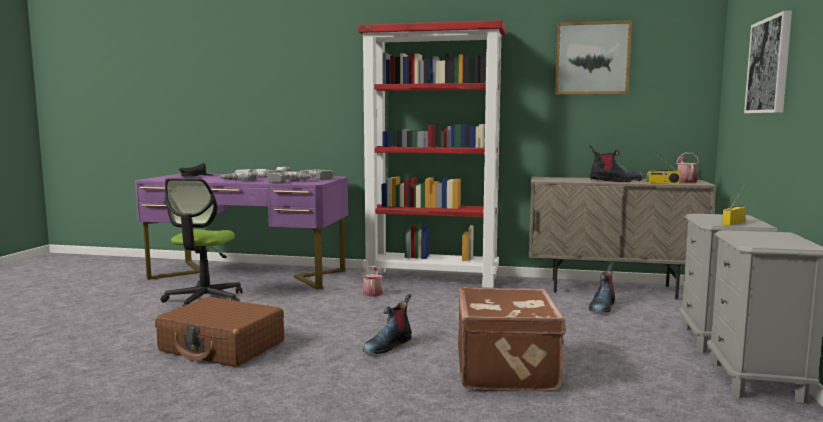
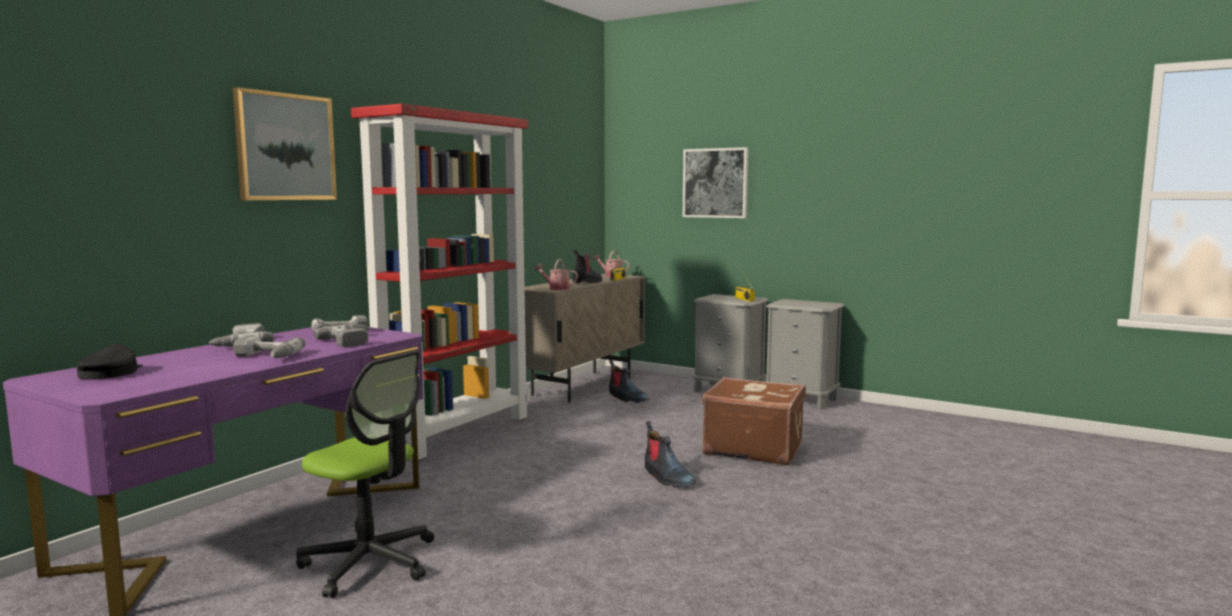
camera: 70 degrees left, 0 degrees up
brown suitcase [155,297,284,367] -> none
watering can [362,266,383,297] -> watering can moved to [534,259,578,290]
picture [555,20,632,95] -> picture moved to [233,87,337,200]

